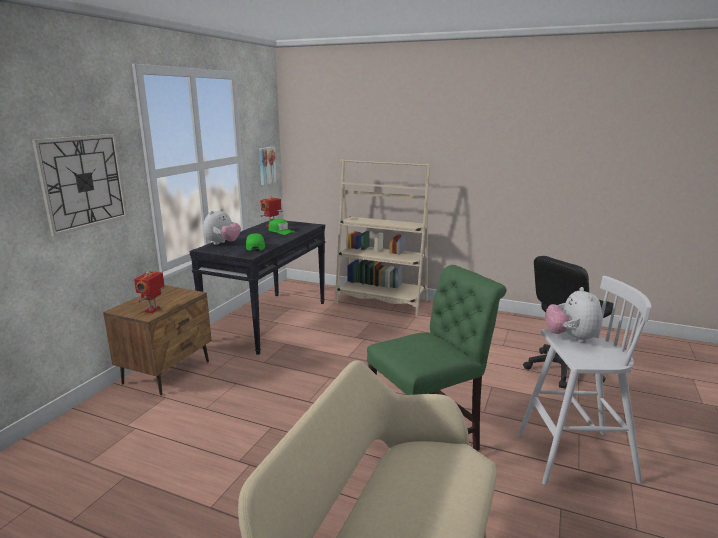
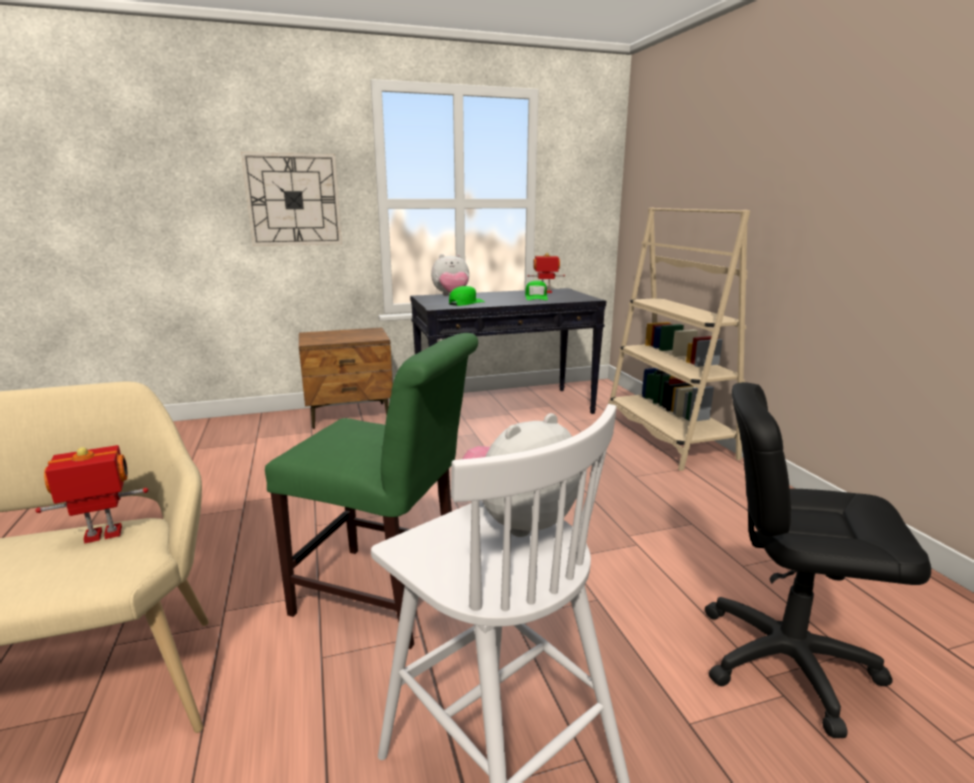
camera: 50 degrees right, 0 degrees up
toy robot [134,271,164,313] -> toy robot moved to [35,445,149,544]
picture [259,147,277,185] -> none

